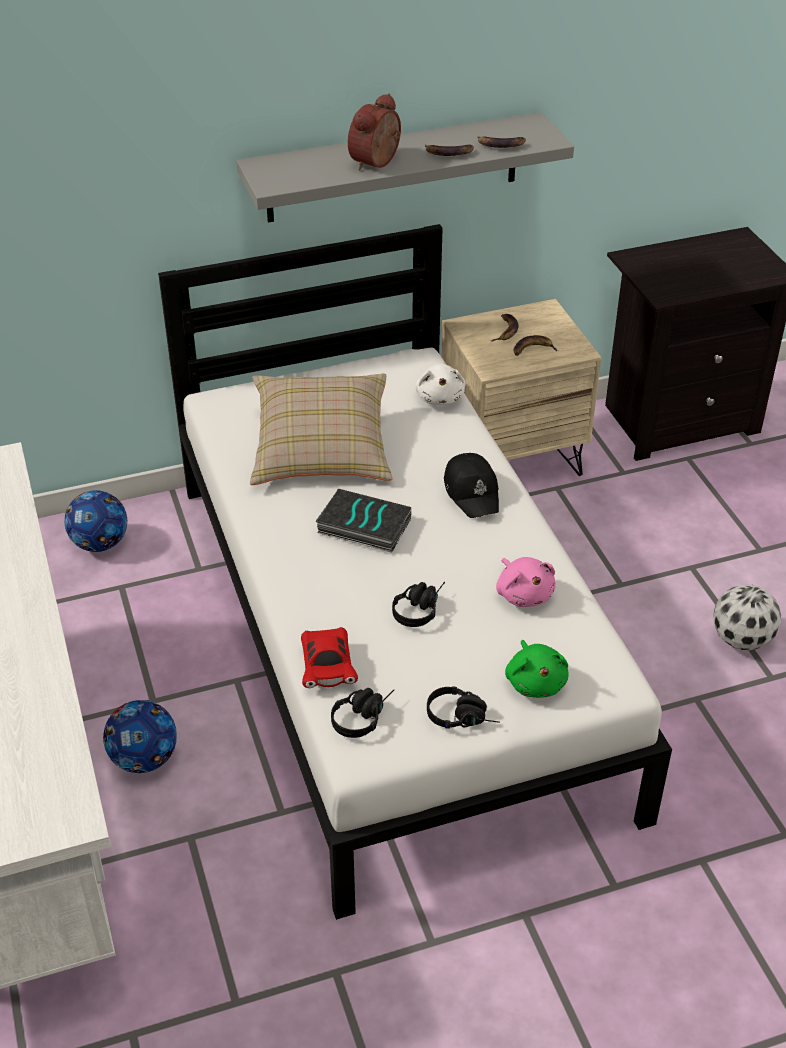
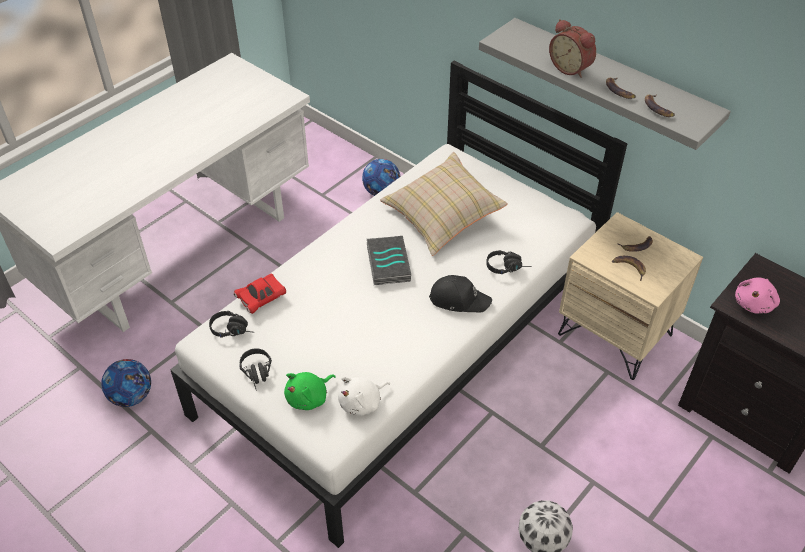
camera: 60 degrees right, 5 degrees up
football [103,700,177,773] -> football moved to [101,359,151,407]
alarm clock [348,93,401,171] -> alarm clock turned 135 degrees counterclockwise [549,19,596,78]
black headphones [392,582,445,627] -> black headphones moved to [486,250,532,274]
white plush toy [415,364,466,405] -> white plush toy moved to [338,377,390,416]
black cap [444,453,499,518] -> black cap turned 120 degrees counterclockwise [429,275,492,313]
pink plush toy [496,557,556,607] -> pink plush toy moved to [735,277,780,314]

